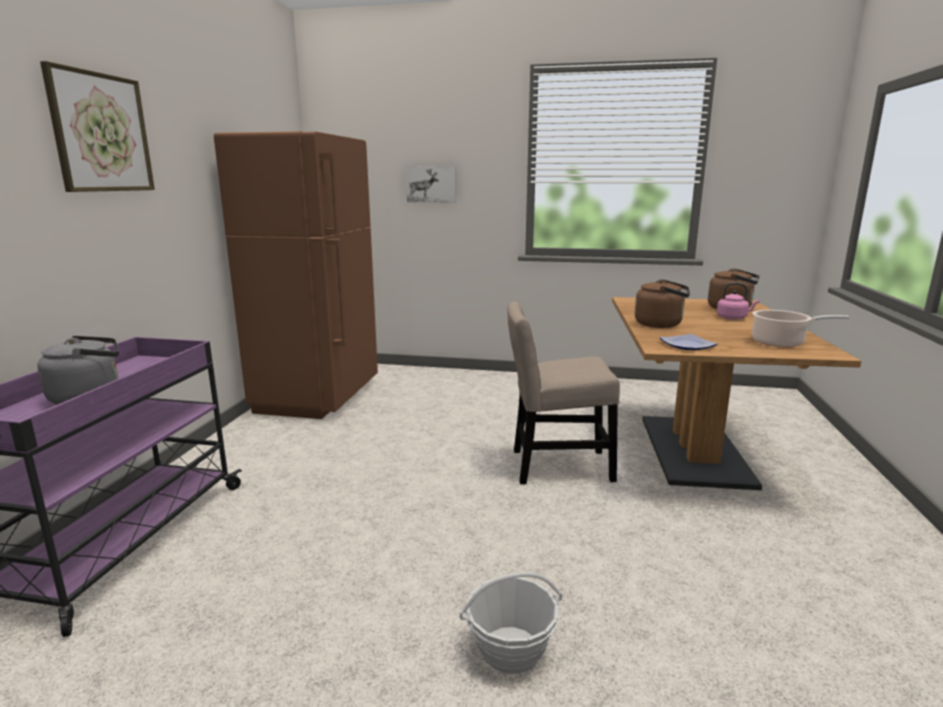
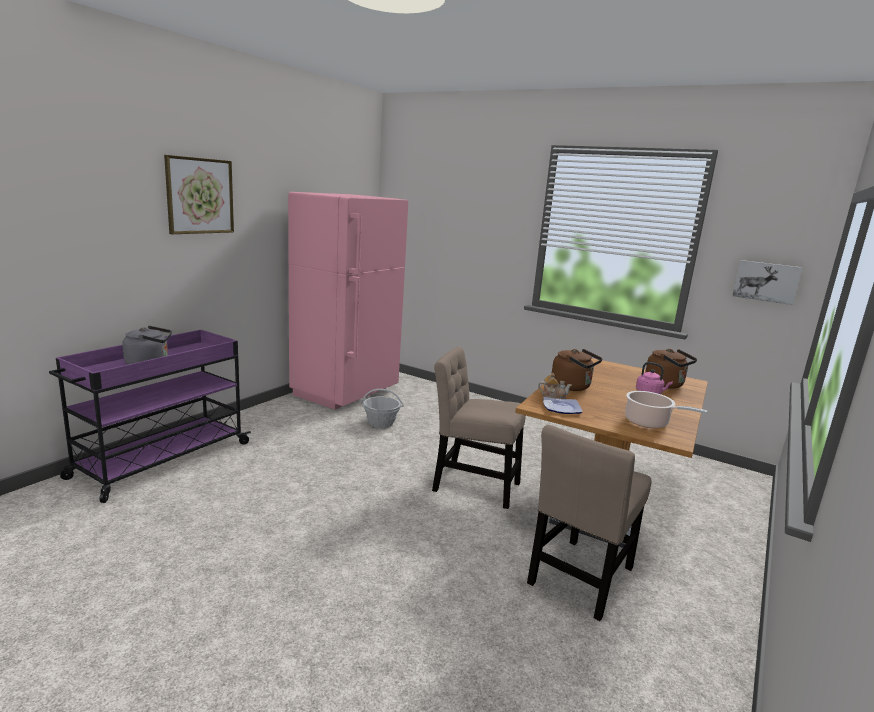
camera: 20 degrees right, 0 degrees up
brown fridge [214,131,378,419] -> pink fridge [288,192,408,410]
picture [406,167,456,202] -> picture moved to [732,260,803,305]
basket [459,572,562,674] -> basket moved to [361,389,404,428]
none -> beige chair [527,425,652,621]
none -> teapot [538,373,572,399]

